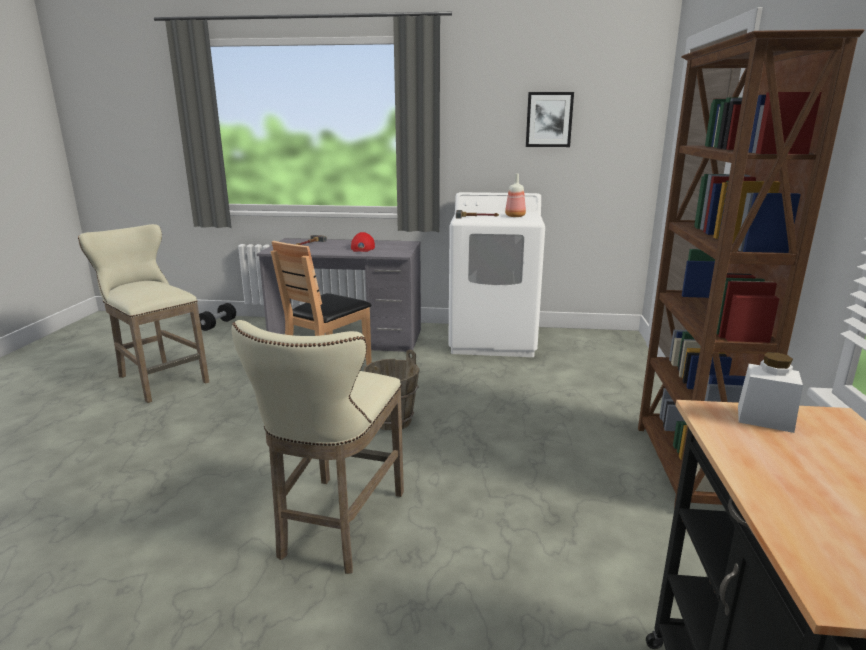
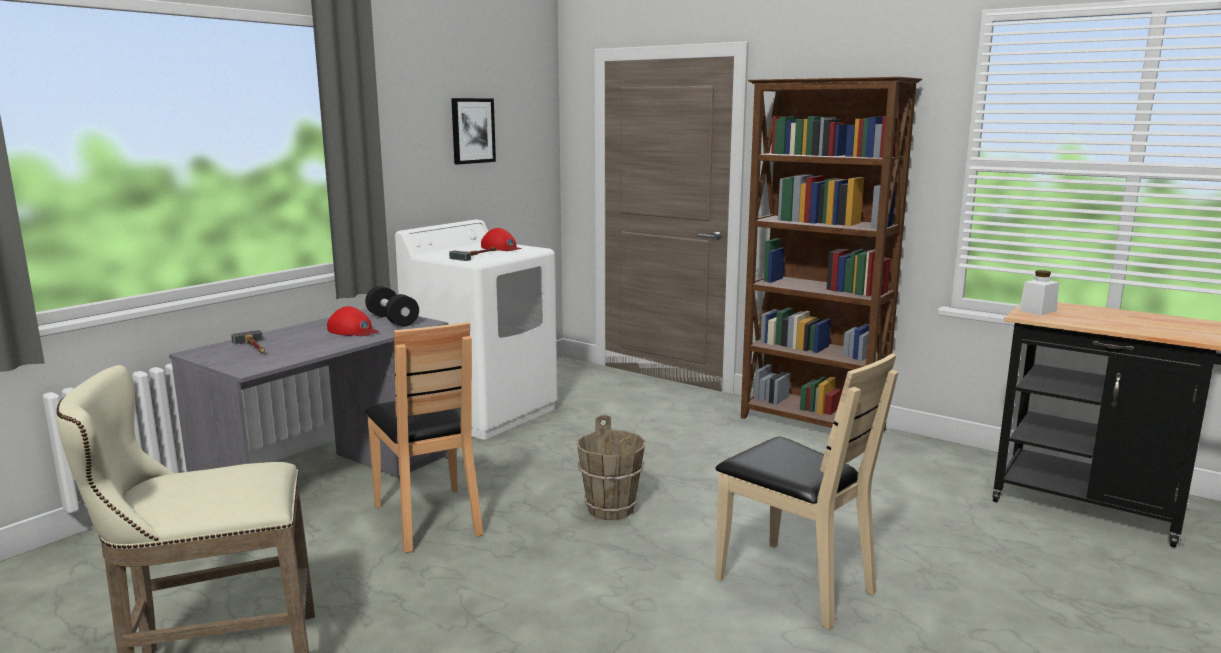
camera: 60 degrees left, 5 degrees down
black dumbbell [199,303,236,331] -> black dumbbell moved to [365,286,419,327]
beige stool [232,320,404,574] -> beige chair [715,353,899,630]
bottle [505,173,526,217] -> red cap [481,228,522,251]

